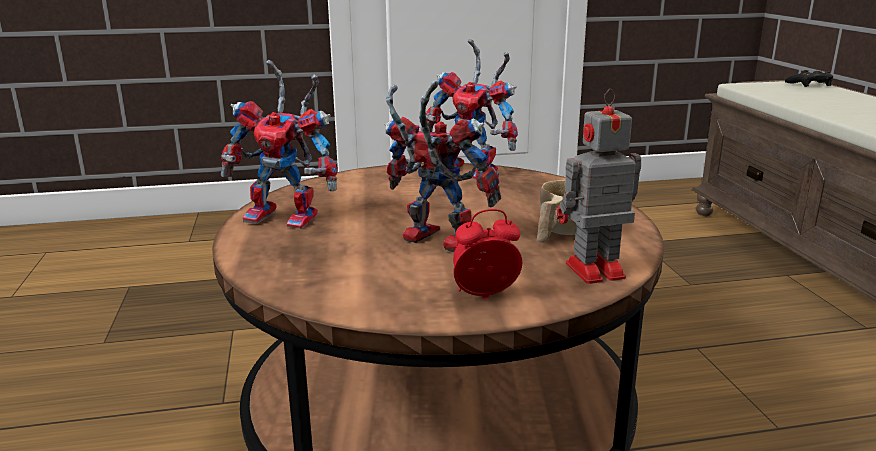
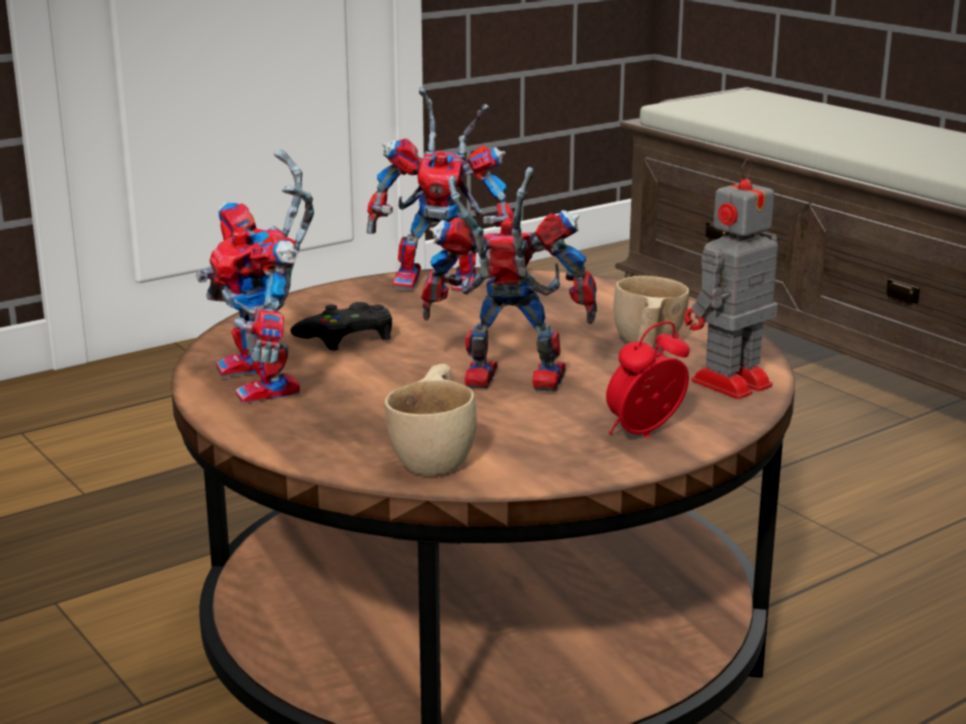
camera: 25 degrees left, 0 degrees up
toy robot [221,60,338,229] -> toy robot turned 75 degrees clockwise [196,150,314,404]
black game controller [785,70,833,87] -> black game controller moved to [290,302,392,351]
none -> beige cup [385,364,477,476]

